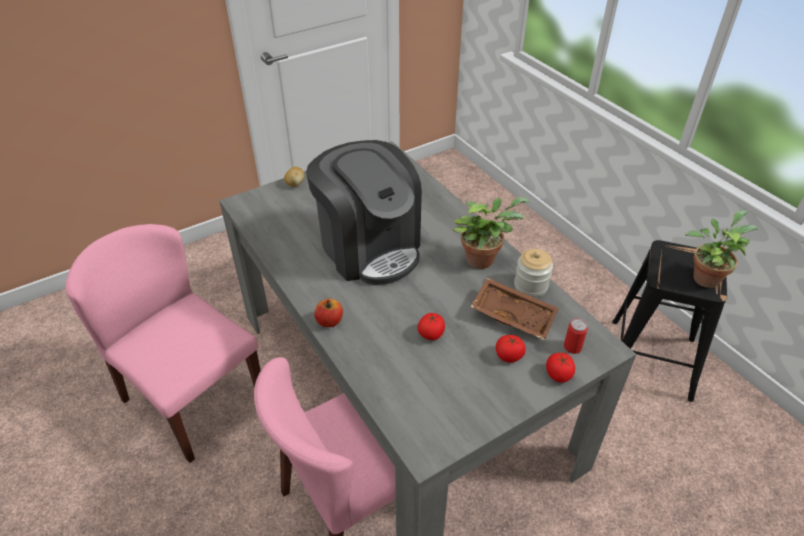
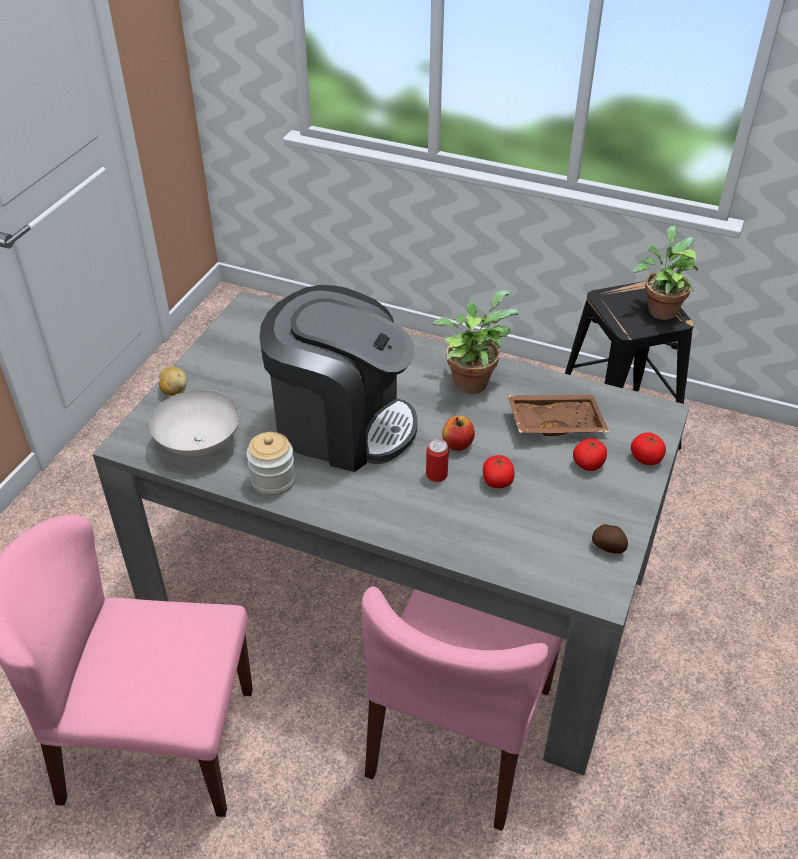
camera: 35 degrees left, 0 degrees up
apple [314,299,343,327] -> apple moved to [442,415,475,451]
jar [514,249,553,298] -> jar moved to [247,432,296,496]
can [564,318,588,354] -> can moved to [426,439,449,482]
none -> white bowl [149,390,240,456]
none -> potato [592,524,628,554]

